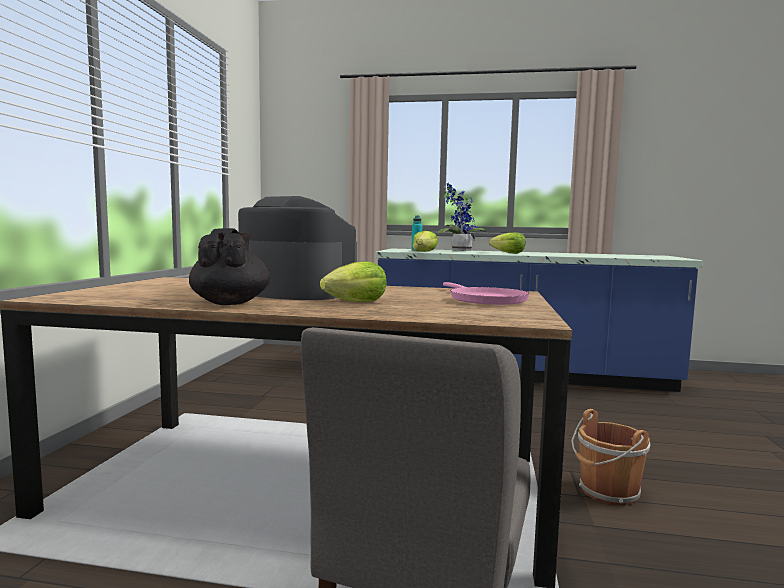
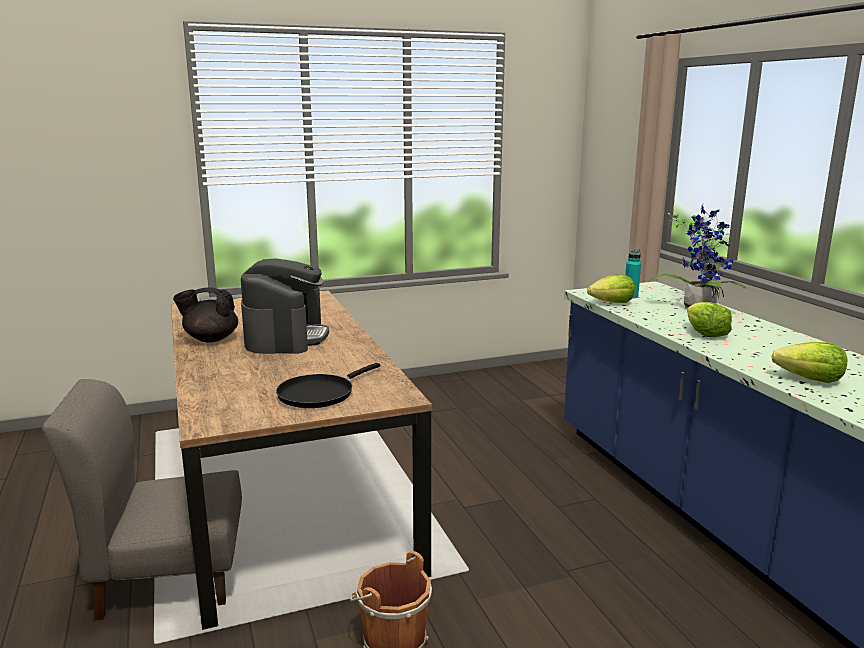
camera: 60 degrees right, 10 degrees up
black teapot [189,228,270,305] -> black teapot turned 150 degrees counterclockwise [173,288,238,343]
lettuce [320,261,387,302] -> lettuce moved to [772,342,847,383]
pink frying pan [443,282,529,305] -> black frying pan [276,363,380,408]

